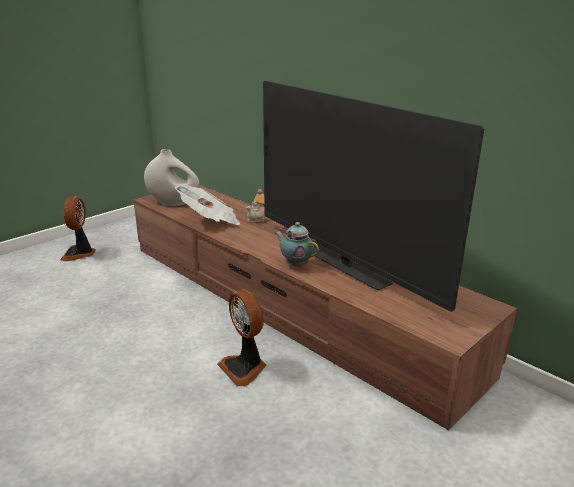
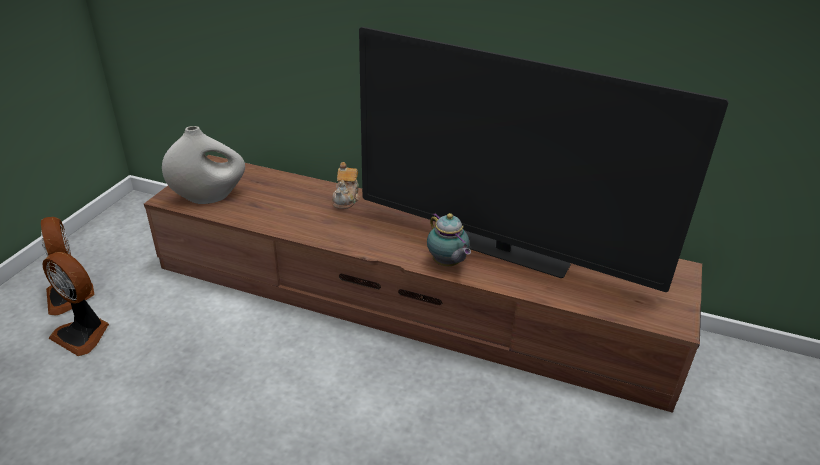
camera: 25 degrees left, 10 degrees up
newspaper [175,186,241,225] -> none
fan [217,290,267,386] -> fan moved to [43,252,109,356]
teapot [275,222,319,267] -> teapot turned 135 degrees counterclockwise [427,213,471,266]

